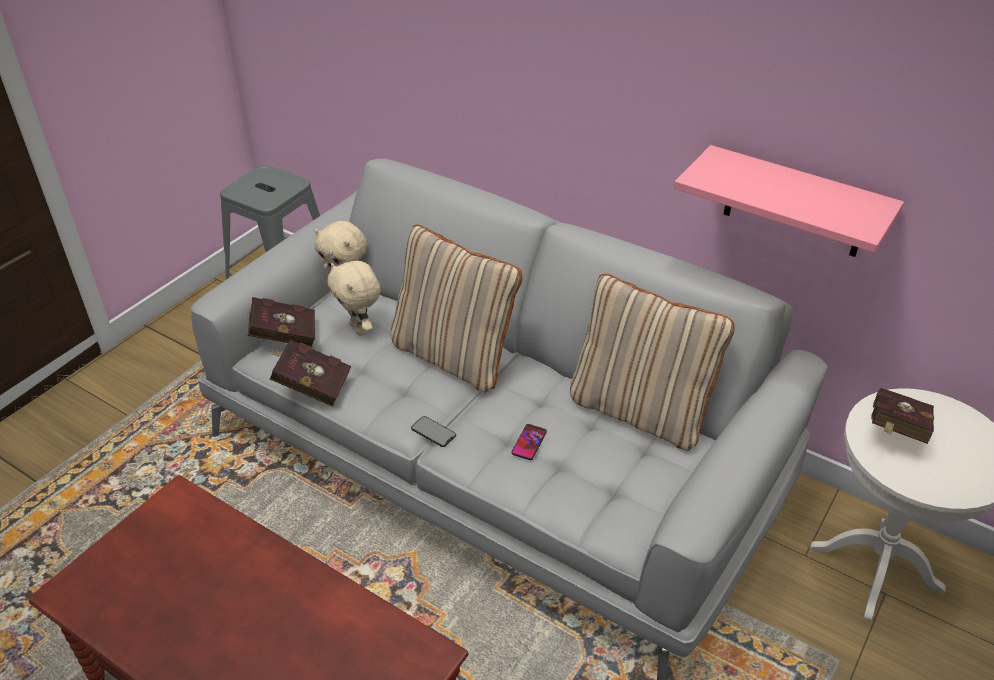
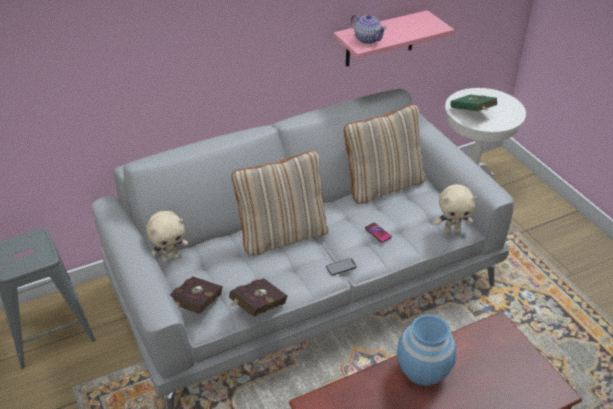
camera: 60 degrees left, 0 degrees up
beige plush toy [327,261,381,335] -> beige plush toy moved to [434,184,477,233]
red book [871,388,934,444] -> green book [450,94,498,111]
none -> teapot [351,14,387,44]
none -> blue vase [397,314,457,386]

